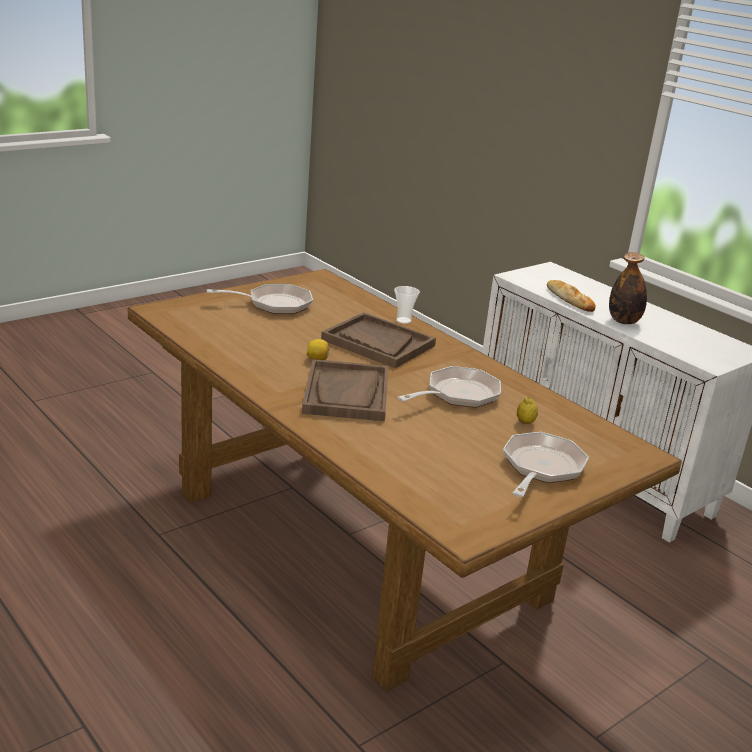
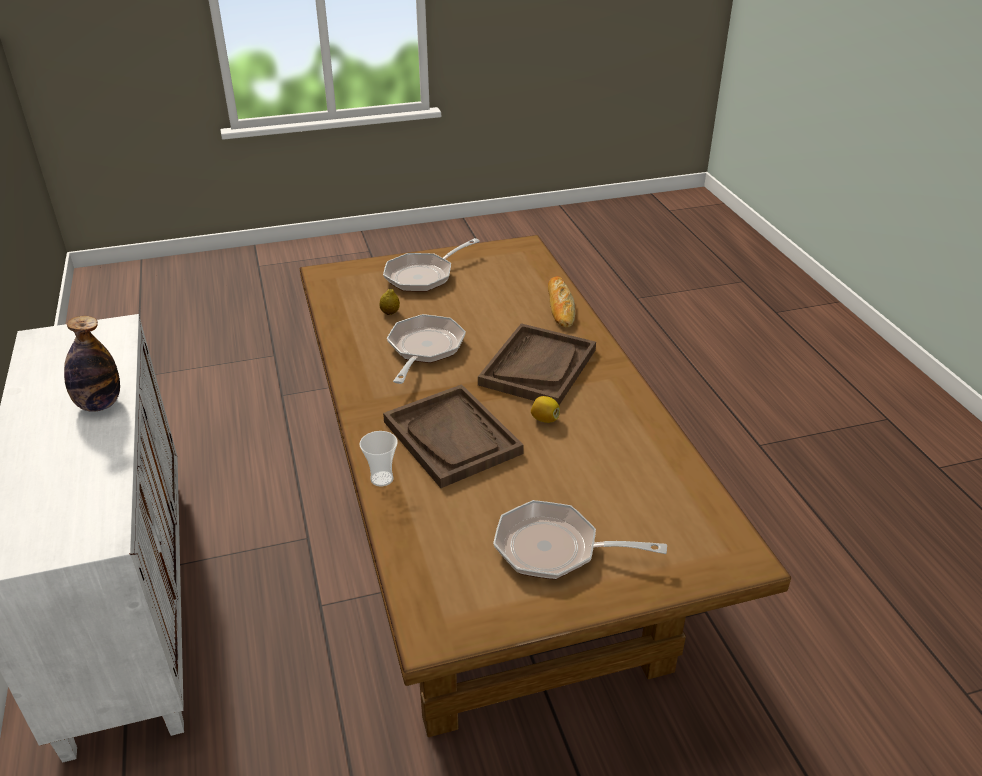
camera: 155 degrees left, 10 degrees up
frying pan [398,366,501,408] -> frying pan turned 120 degrees clockwise [387,314,466,384]
bread [547,280,596,312] -> bread moved to [548,276,575,328]

